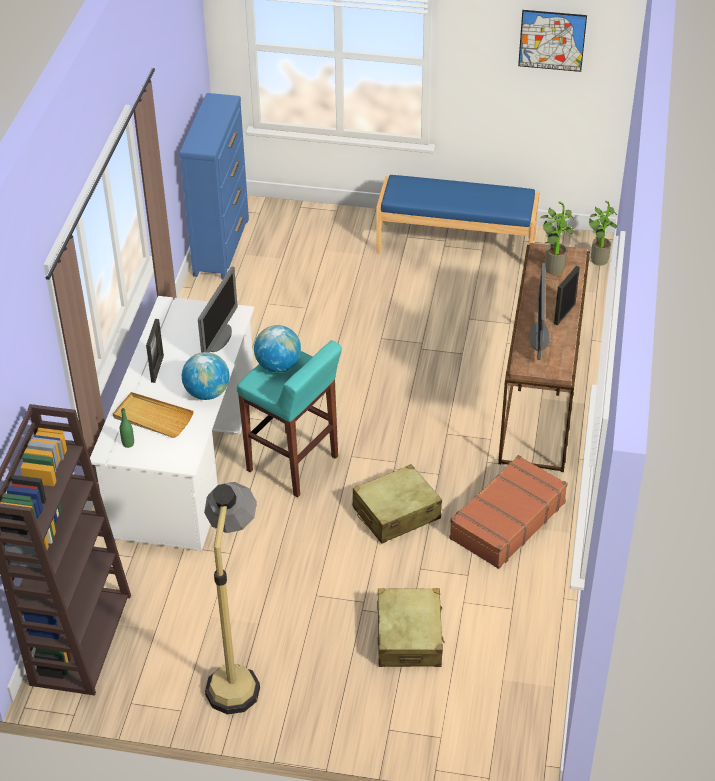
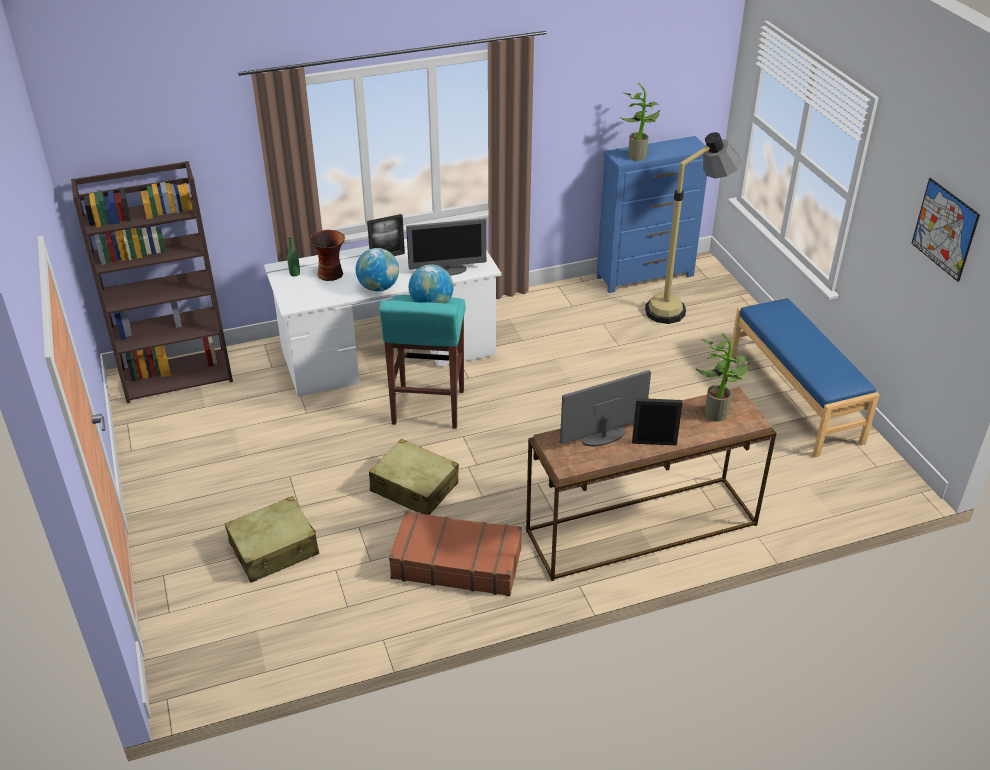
camera: 60 degrees right, 5 degrees down
beige tray [113,392,194,438] -> vase [310,230,345,281]
floor lamp [204,482,260,715] -> floor lamp moved to [645,132,742,324]
potted plant [589,201,617,266] -> potted plant moved to [619,83,660,161]

